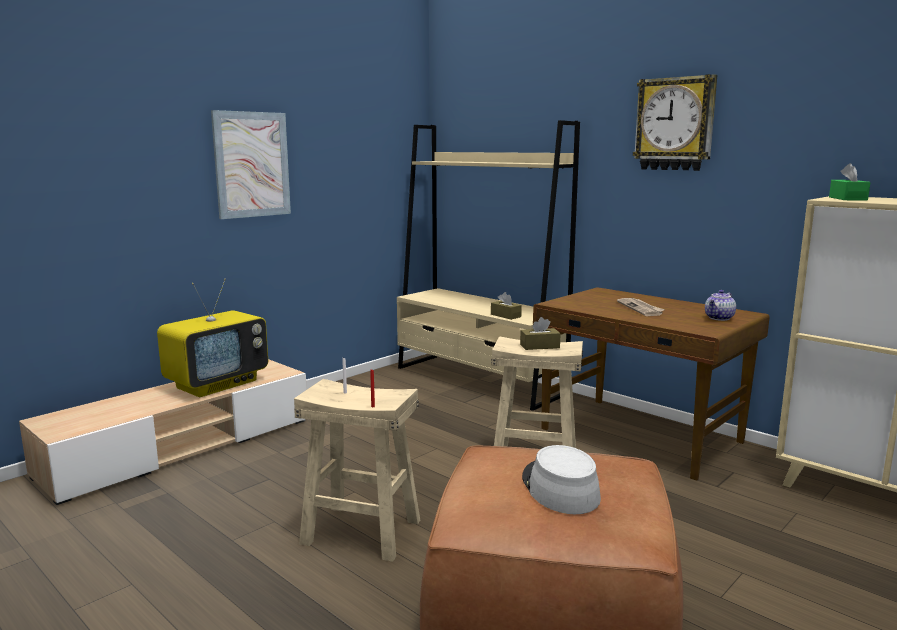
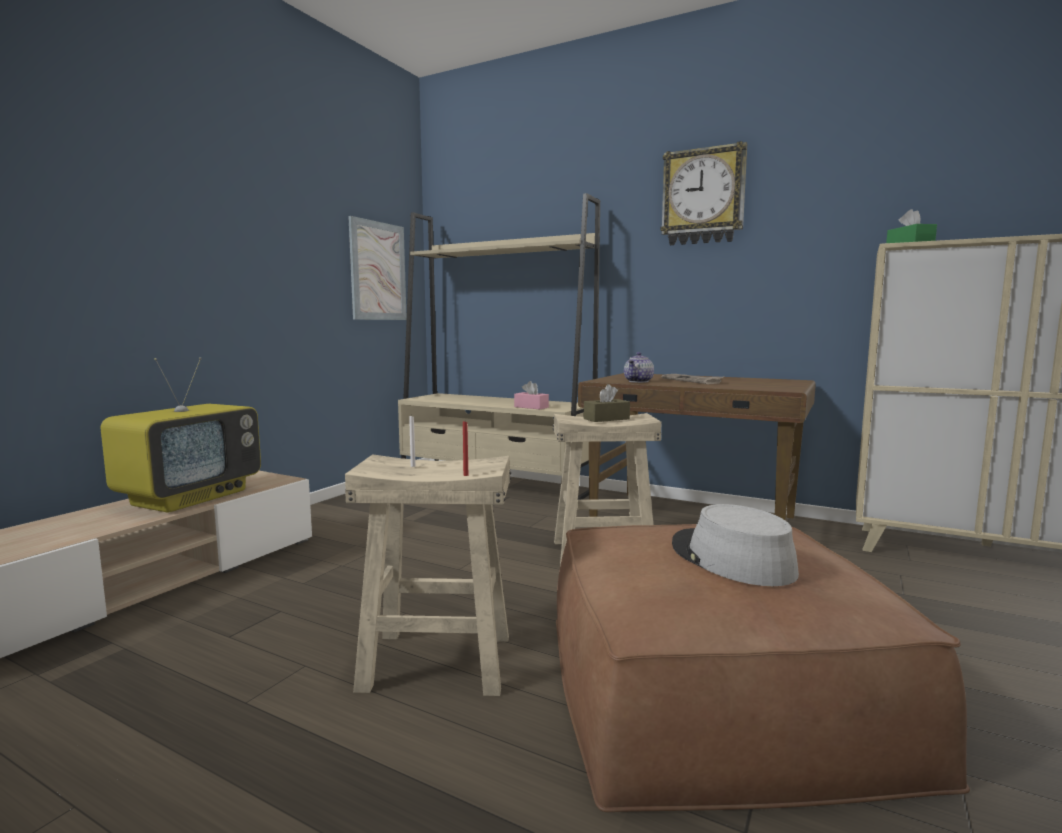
camera: 15 degrees left, 5 degrees down
picture [211,110,291,219] -> picture moved to [348,216,407,320]
brown tissue box [491,292,522,320] -> pink tissue box [514,381,549,409]
teapot [705,290,736,321] -> teapot moved to [624,352,654,383]

